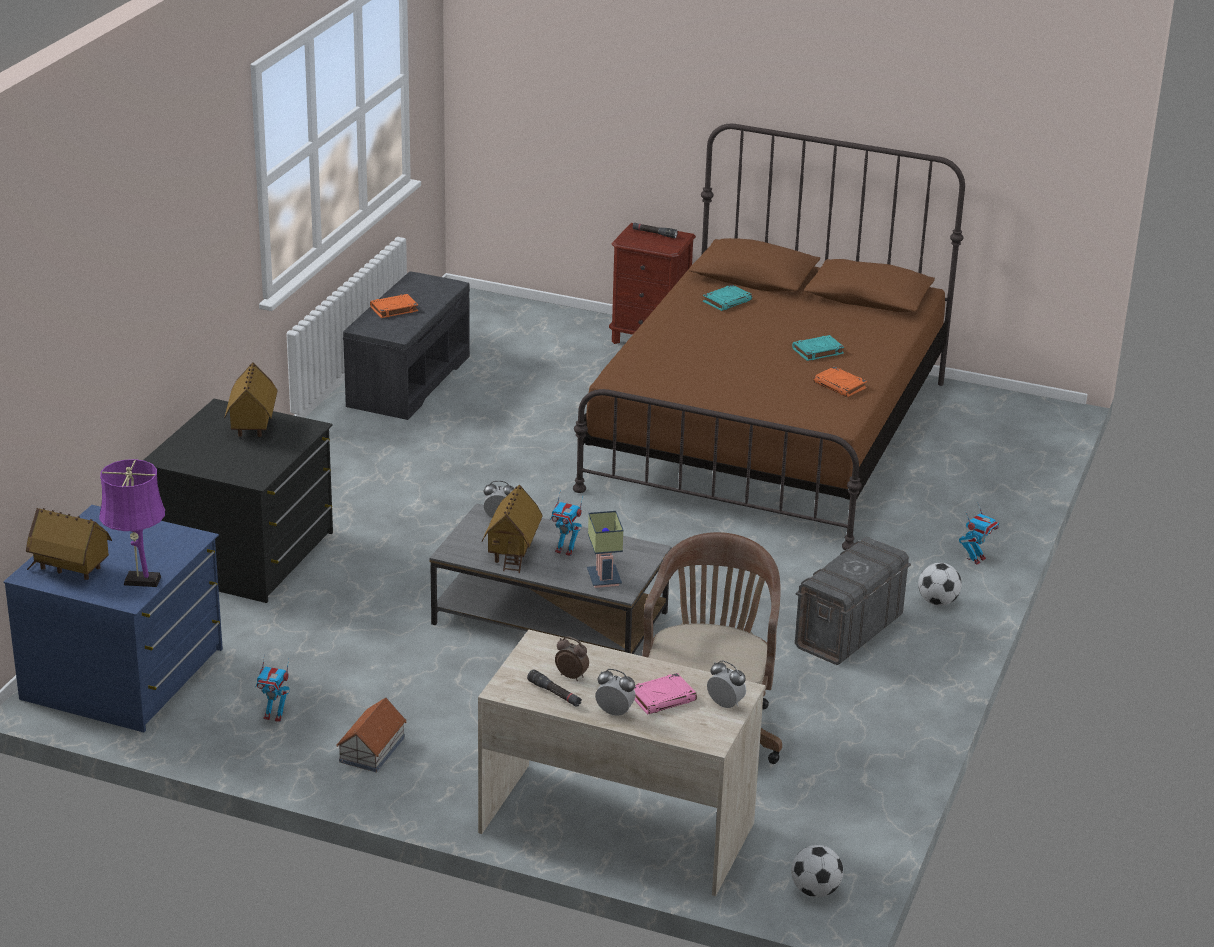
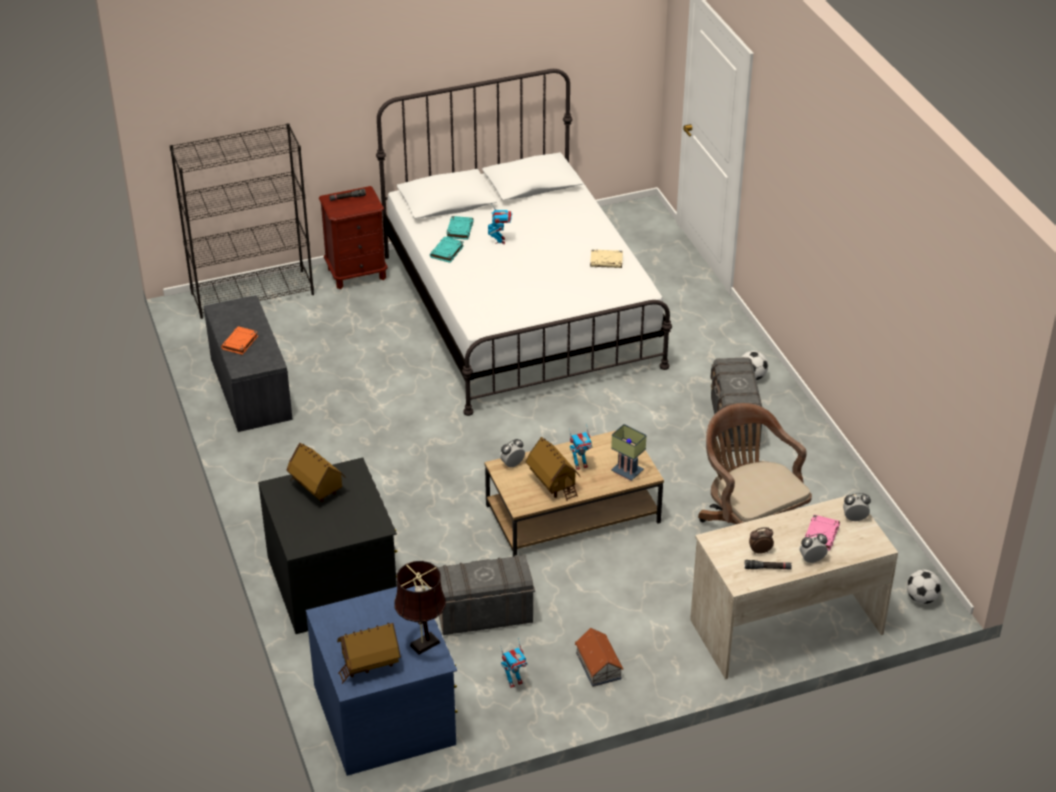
camera: 40 degrees left, 10 degrees up
purple table lamp [99,459,165,587] -> brown table lamp [394,561,446,655]
grey coffee table [429,503,672,654] -> brown coffee table [484,431,664,557]
brown bed [573,124,965,550] -> white bed [376,69,672,416]
turquoise book [792,335,844,361] -> turquoise book moved to [430,237,464,263]
orange book [814,367,867,397] -> beige book [590,249,623,268]
toy robot [959,503,999,565] -> toy robot moved to [488,205,512,244]
none -> black bookcase [170,123,314,319]
none -> grey storage box [437,555,535,635]

